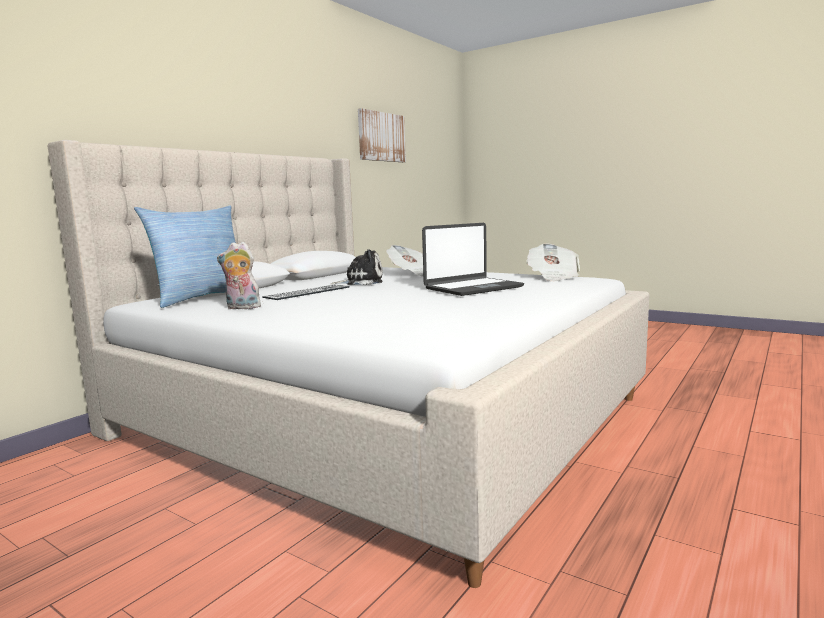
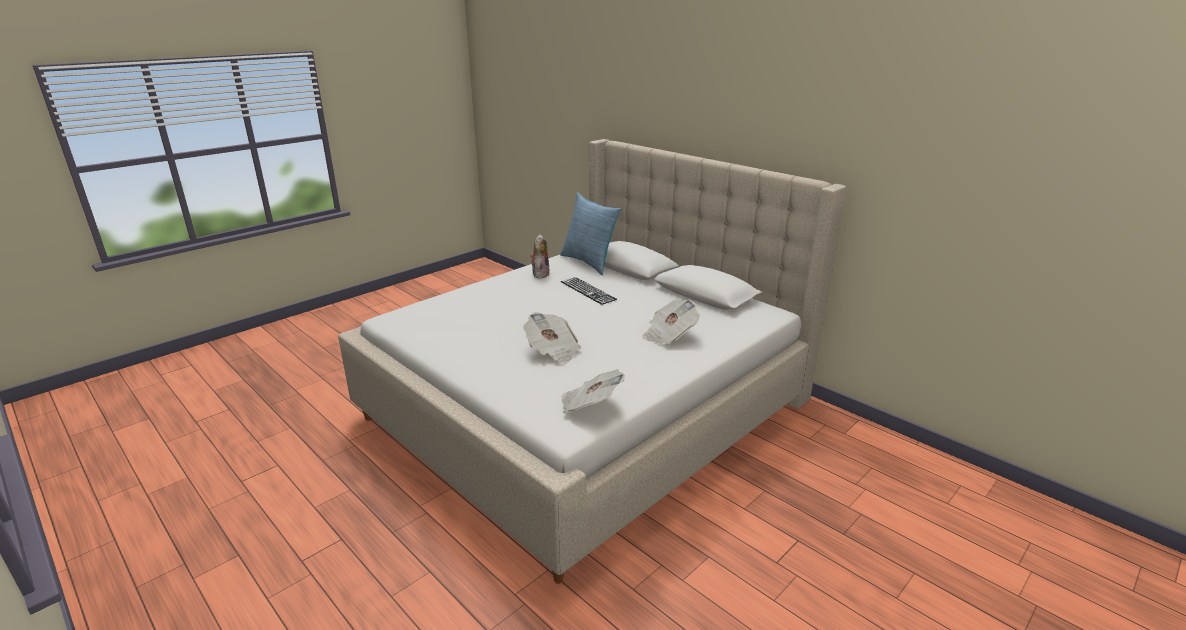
camera: 100 degrees right, 15 degrees up
plush toy [331,249,383,285] -> none
picture [358,108,406,162] -> none
laptop [422,223,524,296] -> newspaper [523,312,581,364]

